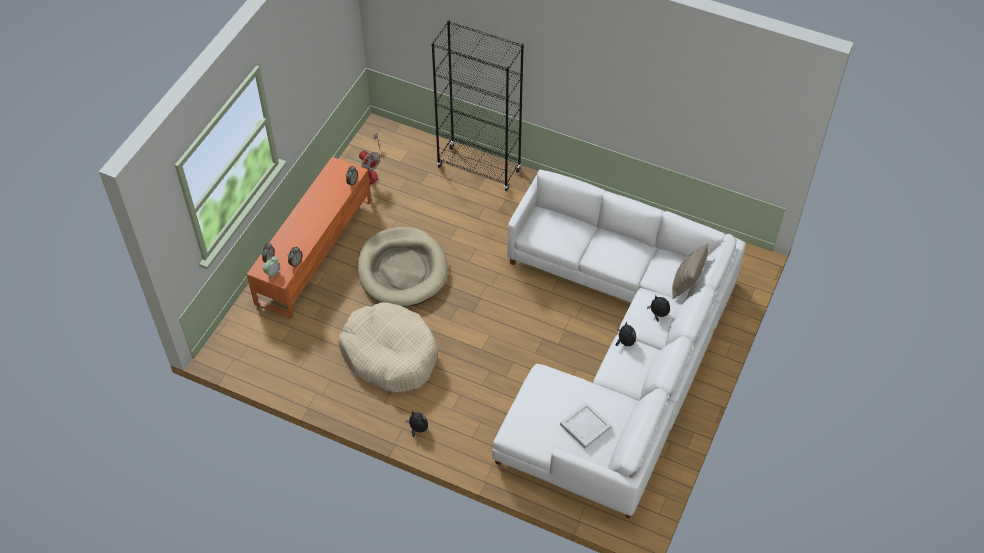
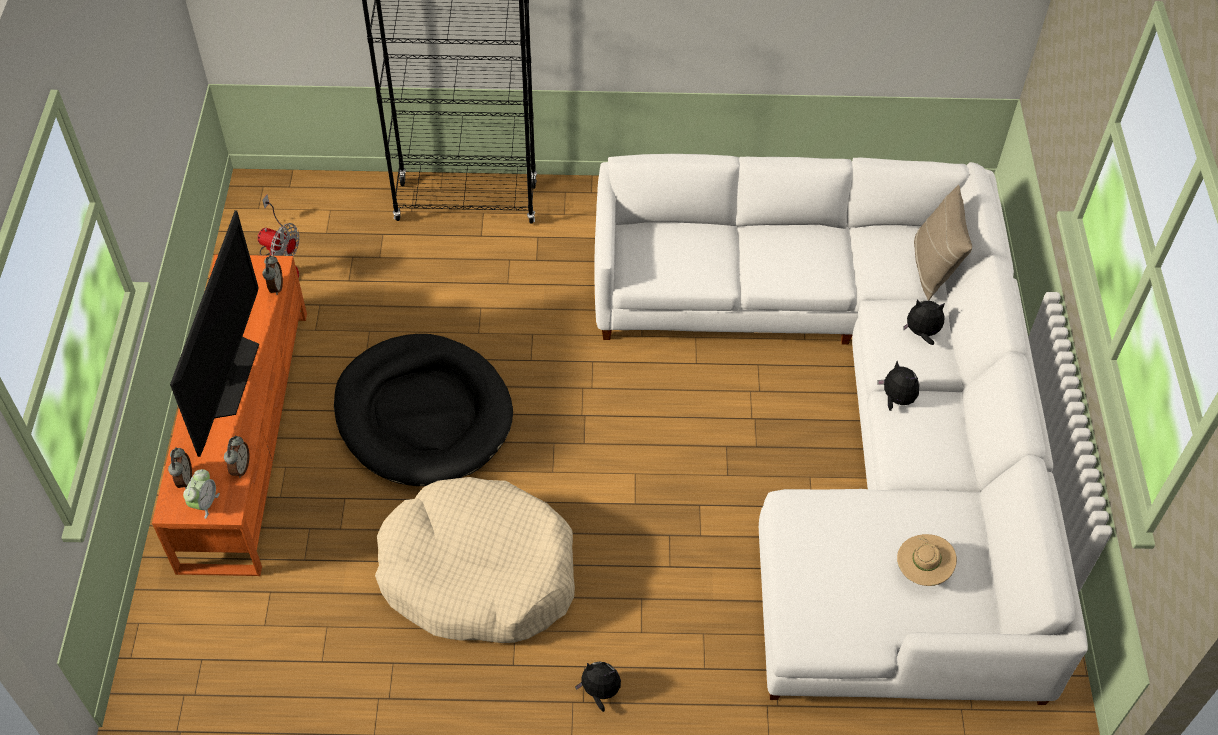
camera: 25 degrees left, 0 degrees up
beige dog bed [357,227,448,307] -> black dog bed [334,334,513,486]
white tray [560,402,612,449] -> beige hat [897,534,957,586]
none -> television [170,210,259,457]

